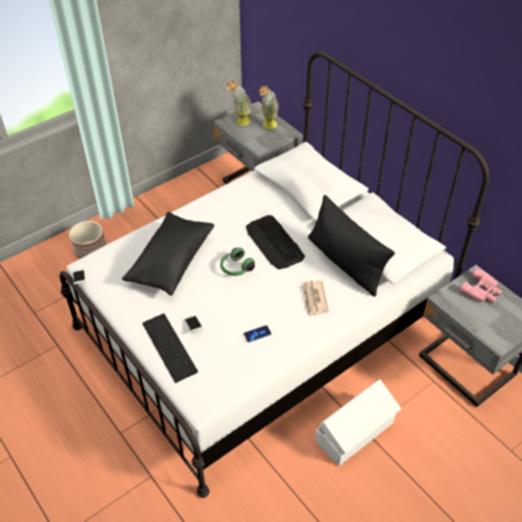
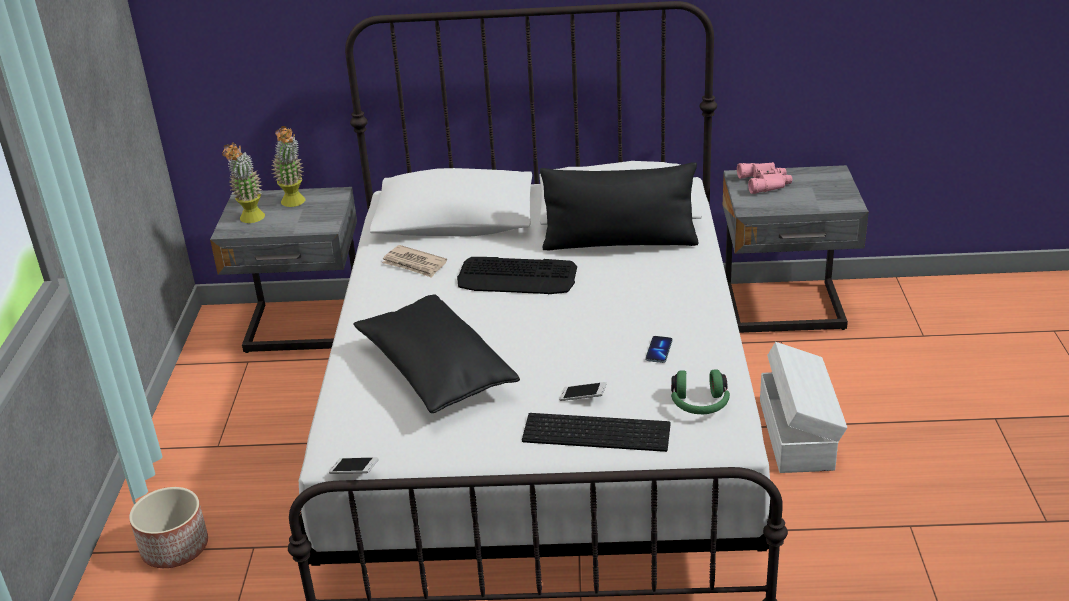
camera: 50 degrees left, 15 degrees down
green headphones [220,247,255,276] -> green headphones moved to [671,369,730,414]
newspaper [301,280,329,316] -> newspaper moved to [382,245,447,278]

